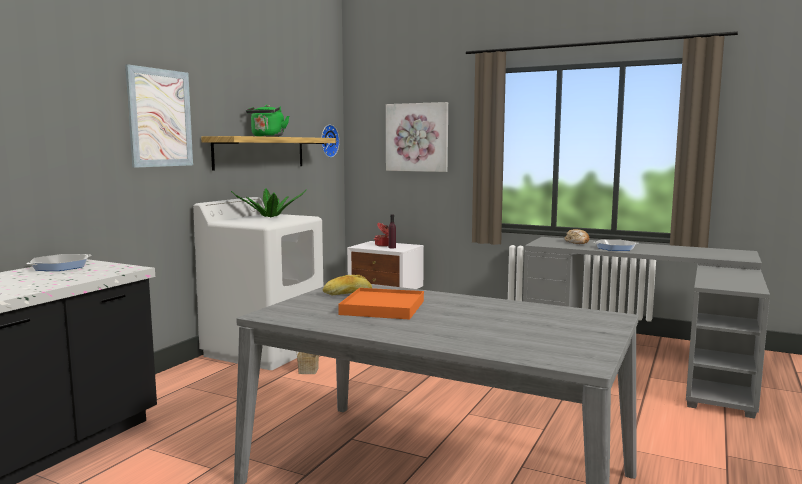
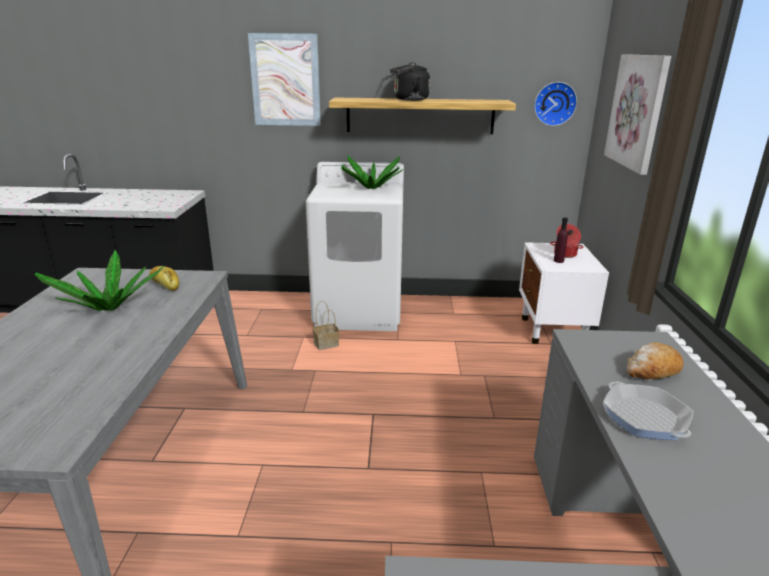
camera: 65 degrees right, 15 degrees up
frying pan [26,254,91,271] -> none
green kettle [246,105,289,137] -> black kettle [390,62,430,101]
orange tray [338,288,424,320] -> potted plant [35,250,164,311]

